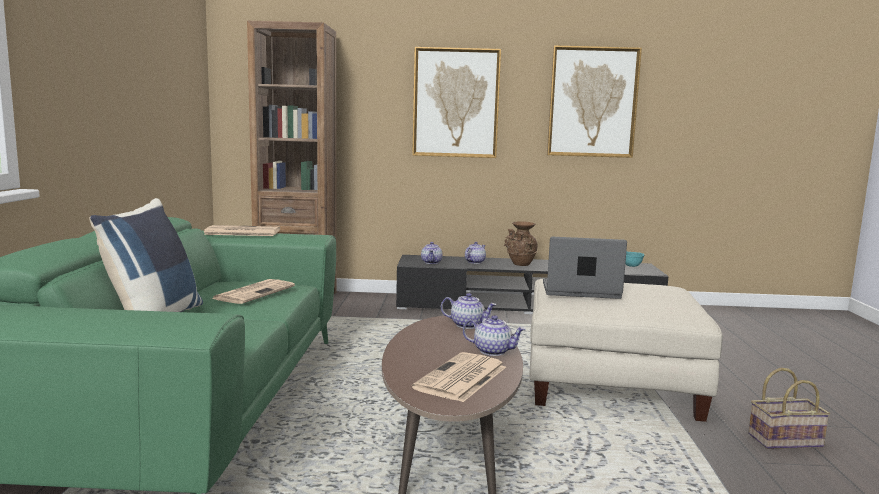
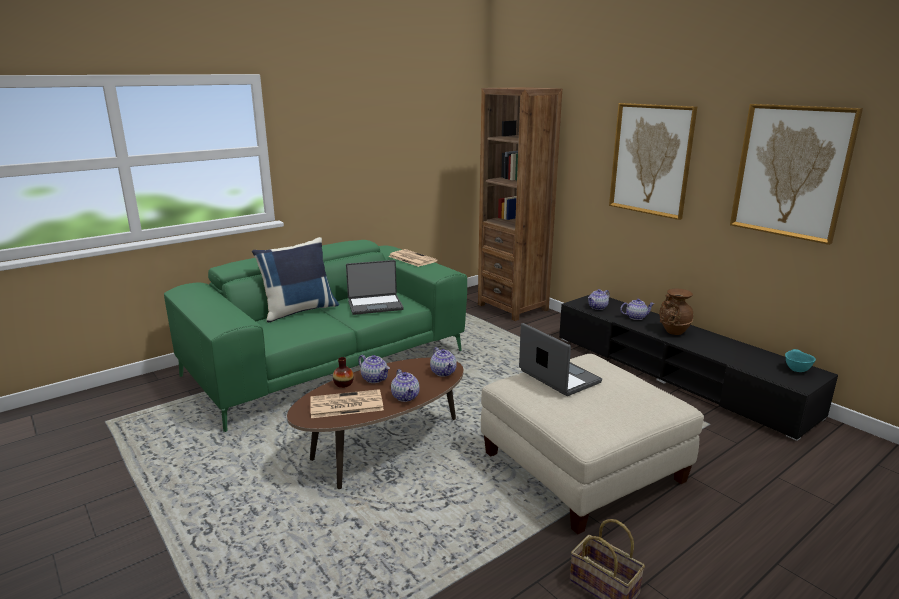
camera: 50 degrees right, 10 degrees up
newspaper [212,279,295,304] -> laptop [346,260,404,315]
none -> vase [333,357,354,388]
none -> teapot [358,355,390,383]

